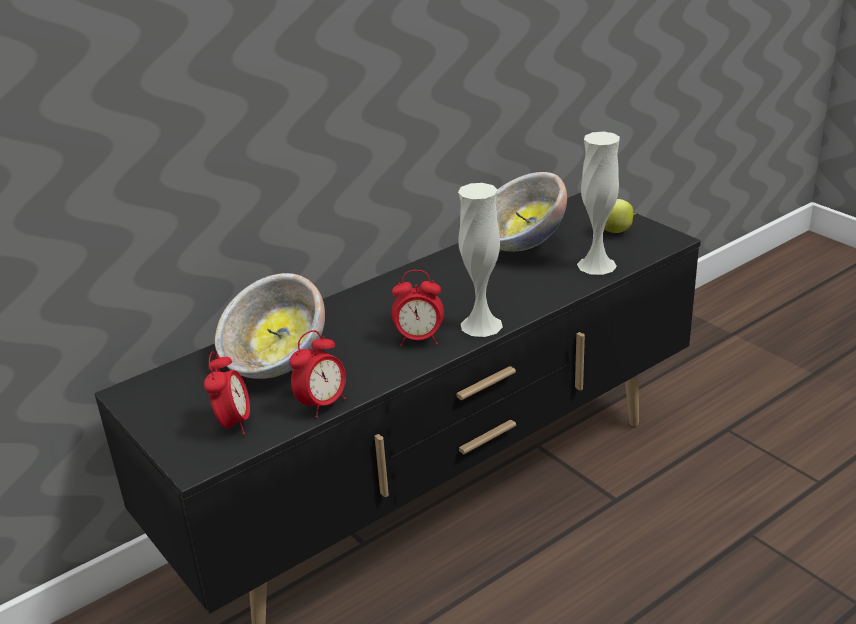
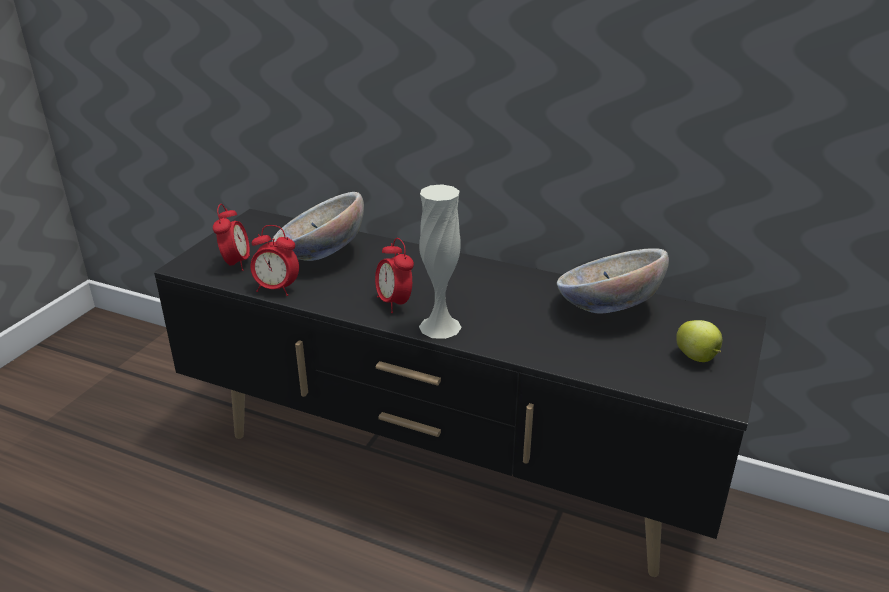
camera: 60 degrees right, 0 degrees up
alarm clock [204,351,250,435] -> alarm clock turned 60 degrees counterclockwise [213,204,250,271]
white vase [577,132,620,275] -> none

